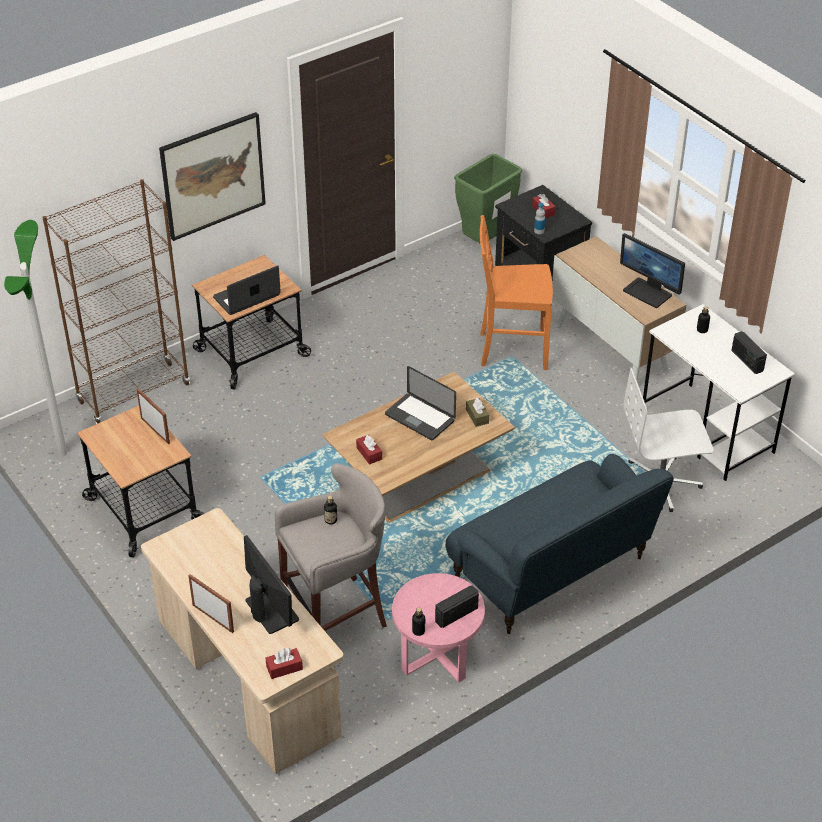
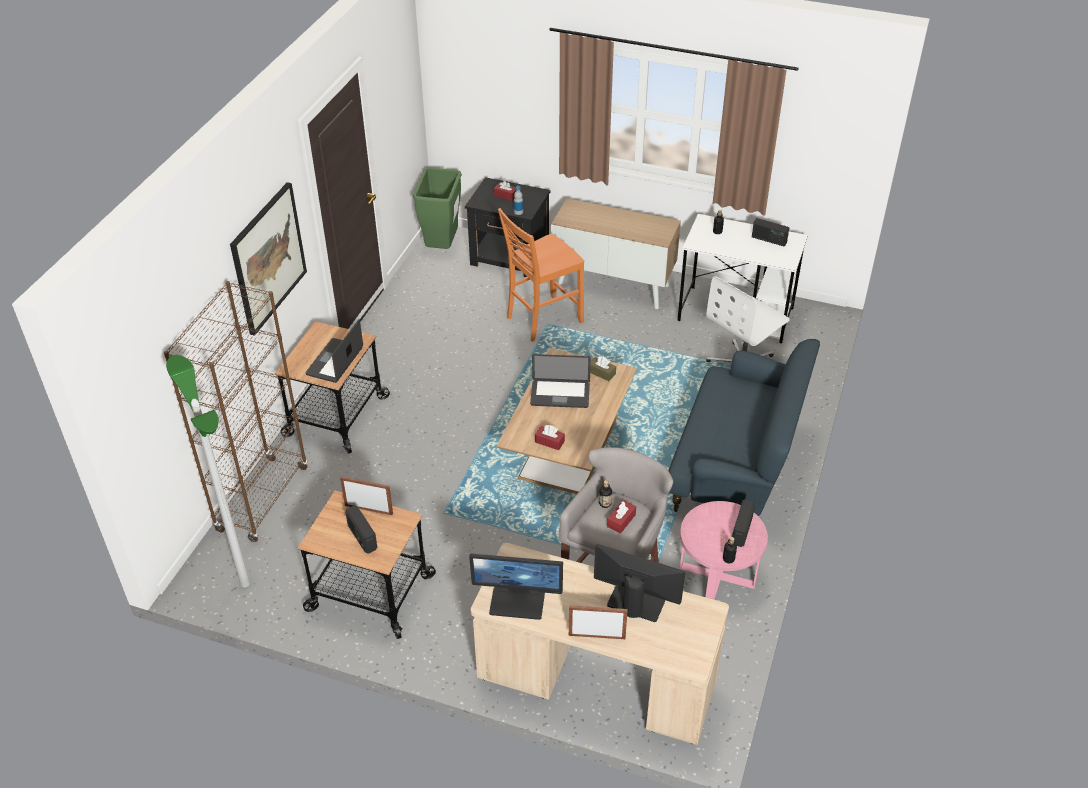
camera: 35 degrees left, 0 degrees up
red tissue box [266,648,303,679] -> red tissue box moved to [607,500,636,534]
monitor [620,233,685,308] -> monitor moved to [469,553,563,620]
none -> radio [345,506,377,554]

